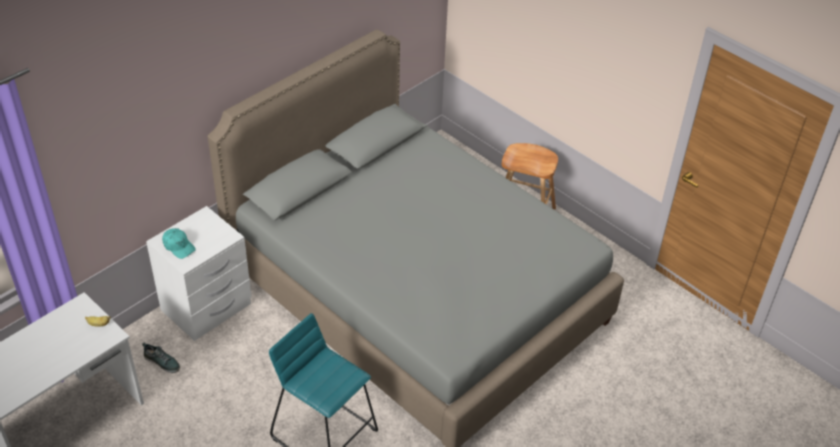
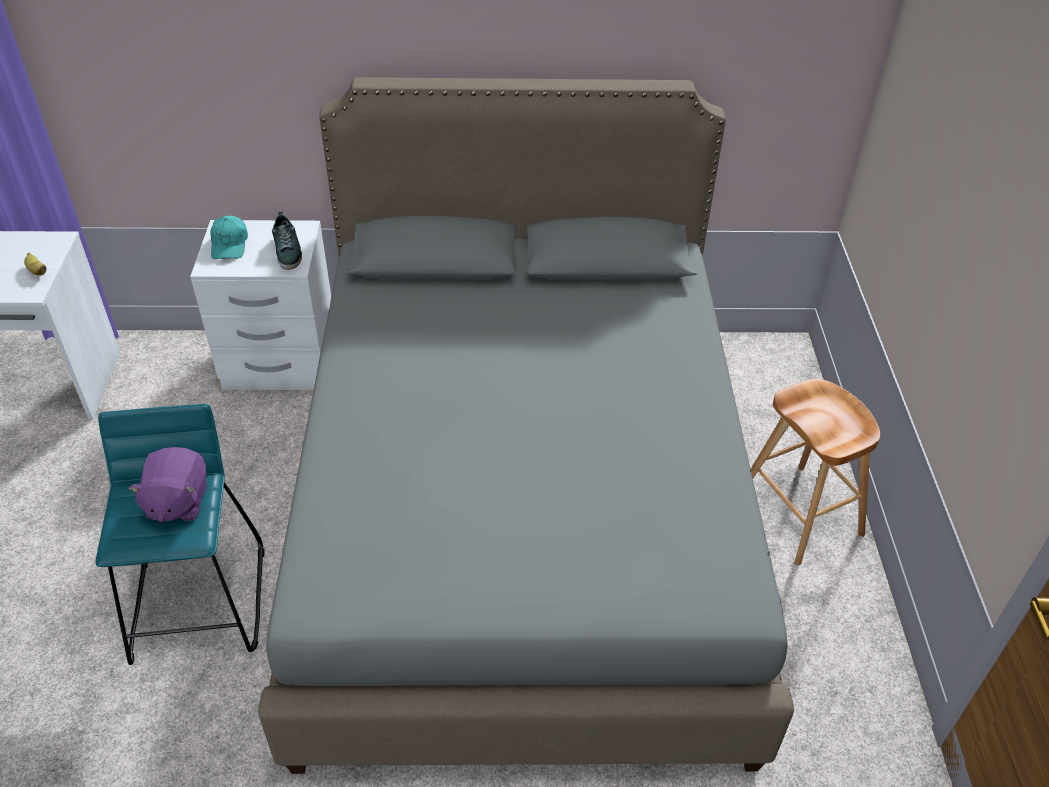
camera: 45 degrees right, 0 degrees up
shoe [142,343,180,373] -> shoe moved to [272,211,302,270]
none -> purple plush toy [128,447,207,522]

